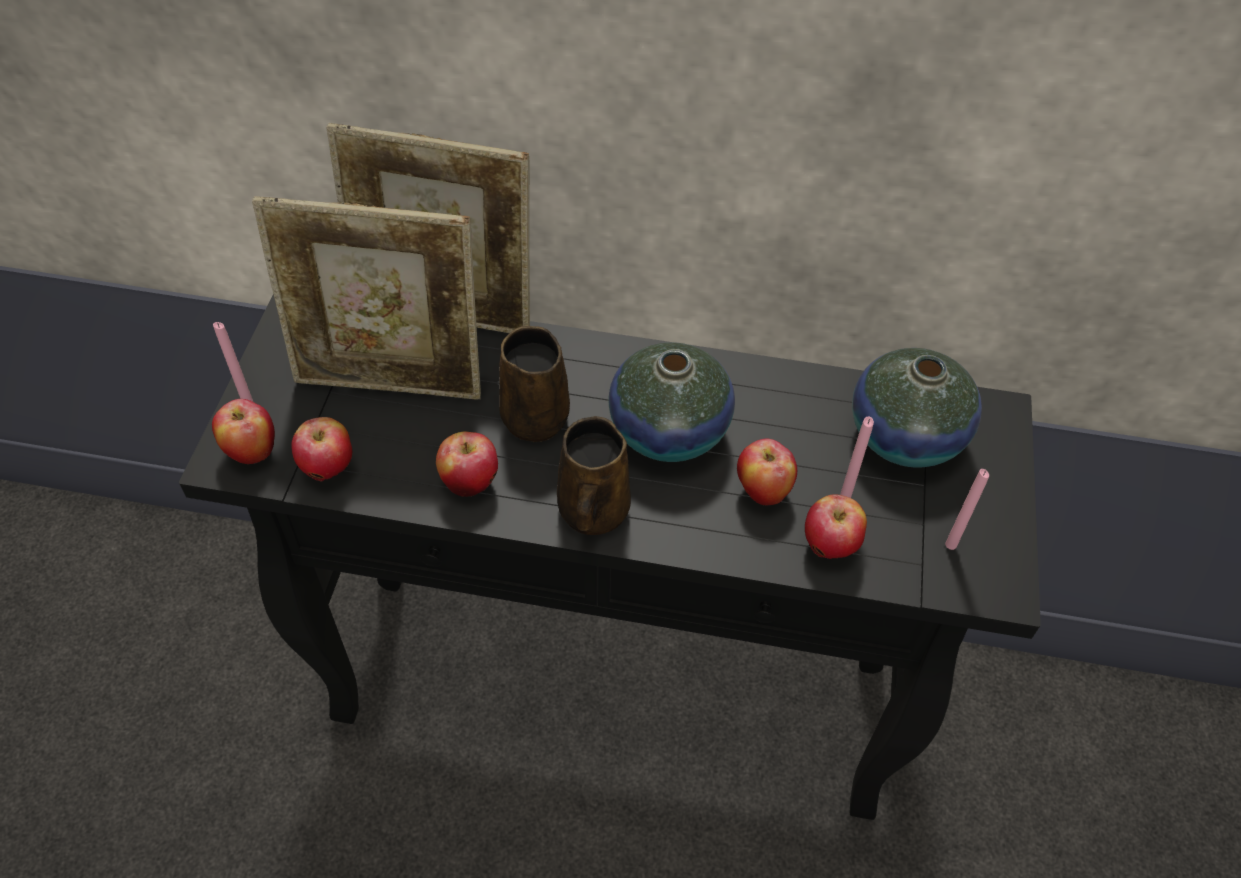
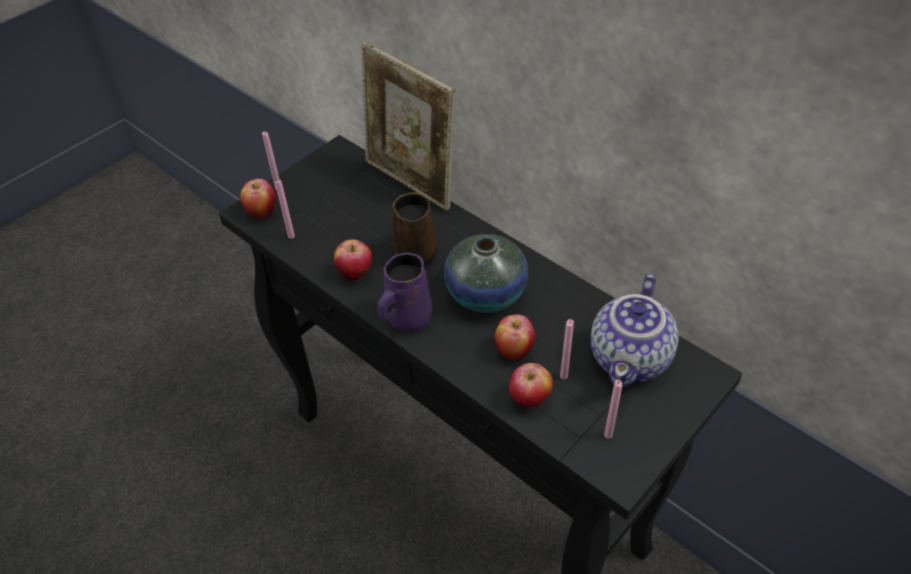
camera: 35 degrees right, 5 degrees down
picture frame [252,196,481,399] -> none
apple [291,417,352,481] -> pink candle [275,180,295,239]
brown mug [557,416,631,535] -> purple mug [377,253,432,332]
vase [852,348,982,468] -> teapot [591,274,678,387]

